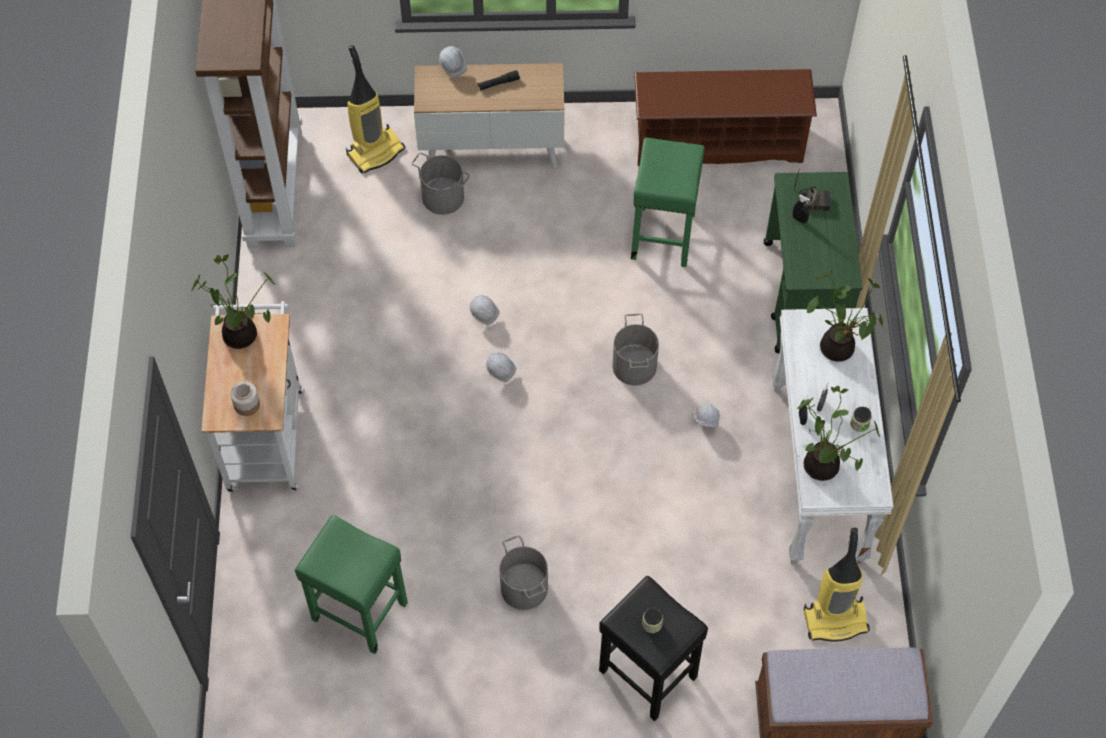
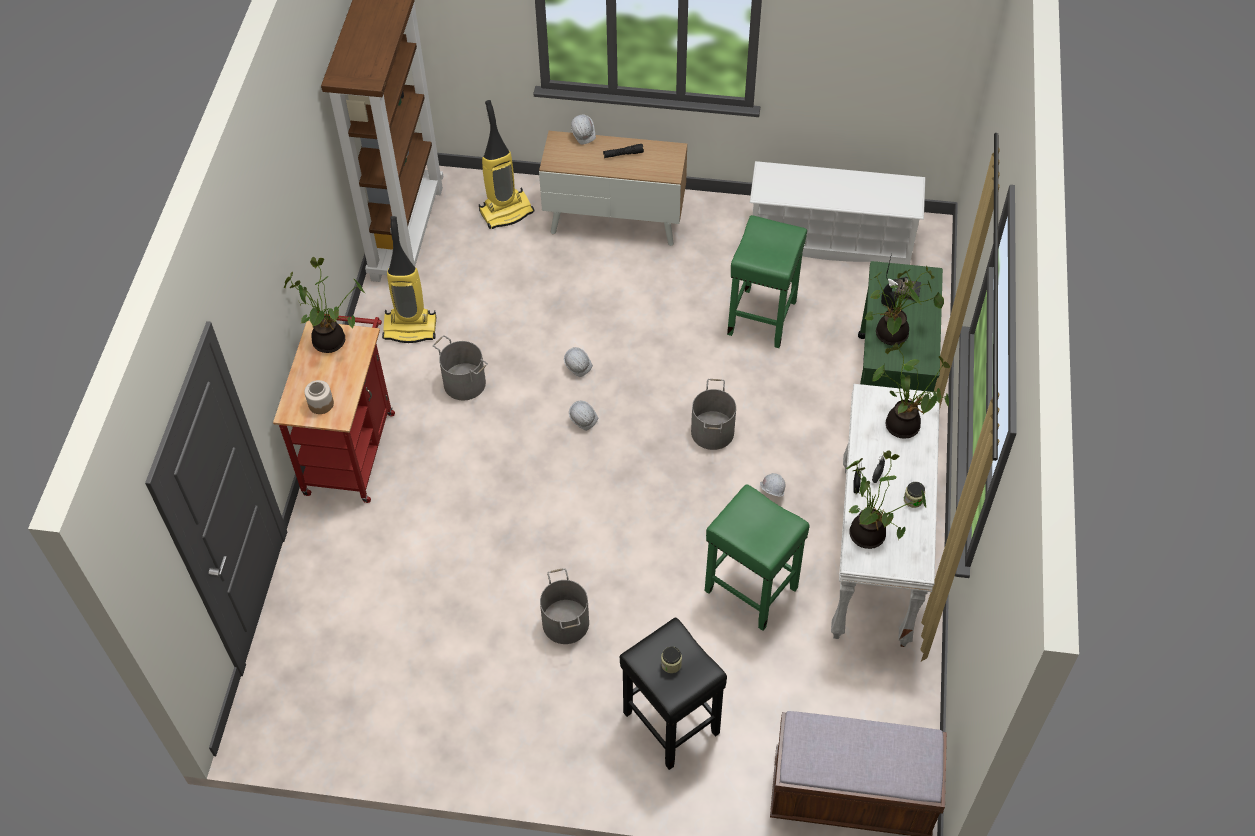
camera: 10 degrees right, 5 degrees down
white cart [202,301,305,492] -> red cart [273,312,395,503]
green stool [295,515,408,654] -> green stool moved to [705,484,810,631]
grey bucket [411,152,470,215] -> grey bucket moved to [433,335,488,400]
brown shoe rack [634,69,817,166] -> white shoe rack [750,161,925,265]
vacuum cleaner [804,528,870,642] -> vacuum cleaner moved to [382,216,436,343]
none -> potted plant [865,266,944,345]

